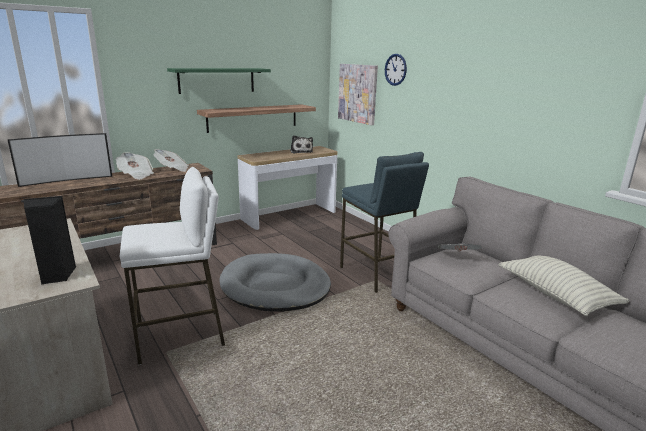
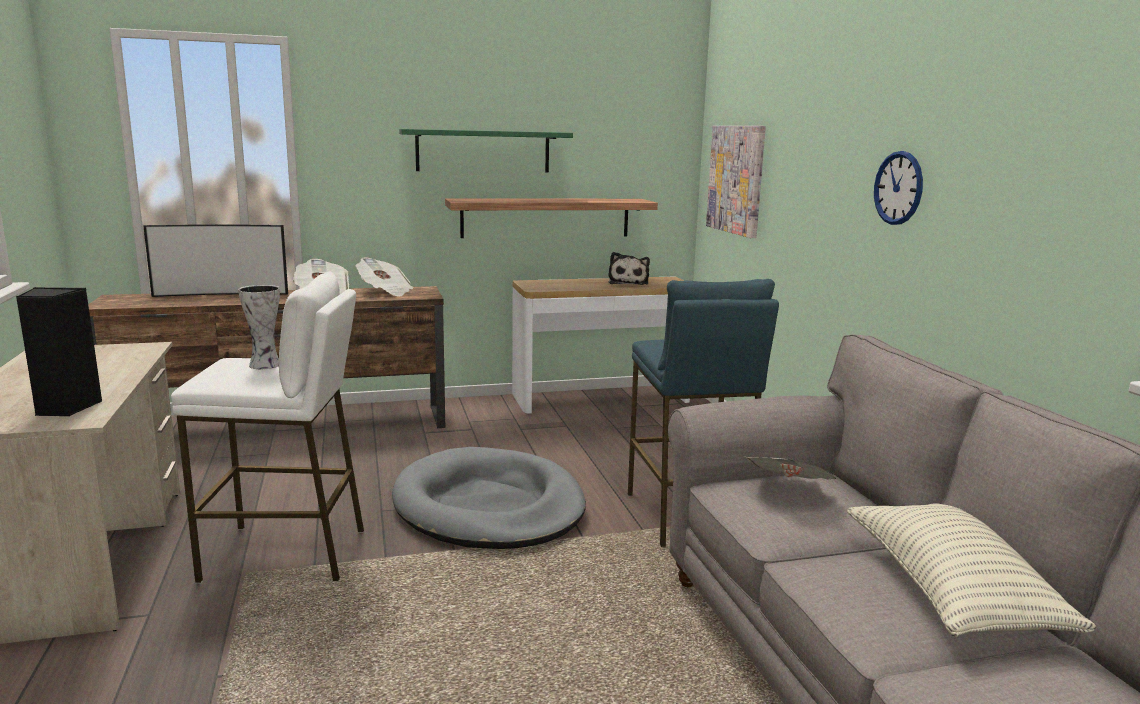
camera: 20 degrees right, 5 degrees down
wall clock [385,54,407,86] -> wall clock moved to [874,151,923,225]
none -> vase [238,285,280,369]

